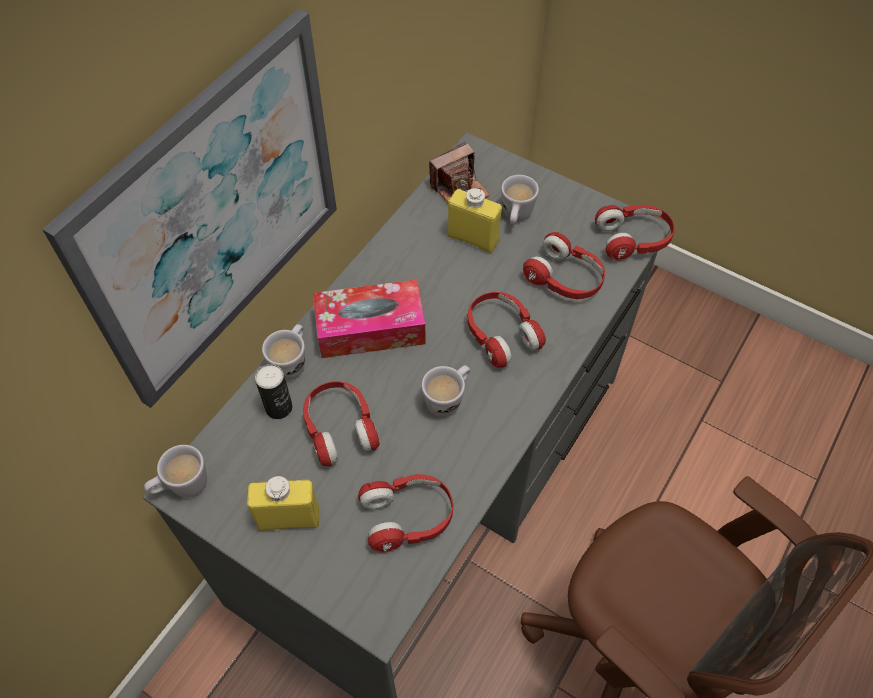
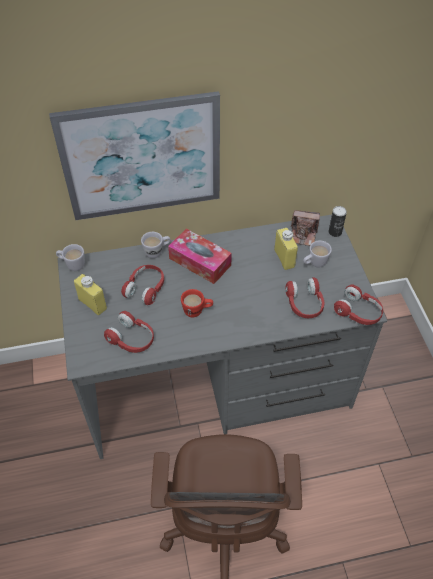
camera: 45 degrees right, 5 degrees down
can [255,364,293,419] -> can moved to [329,206,347,237]
white mug [421,365,470,417] -> red mug [181,289,213,317]
red headphones [467,292,546,368] -> none

